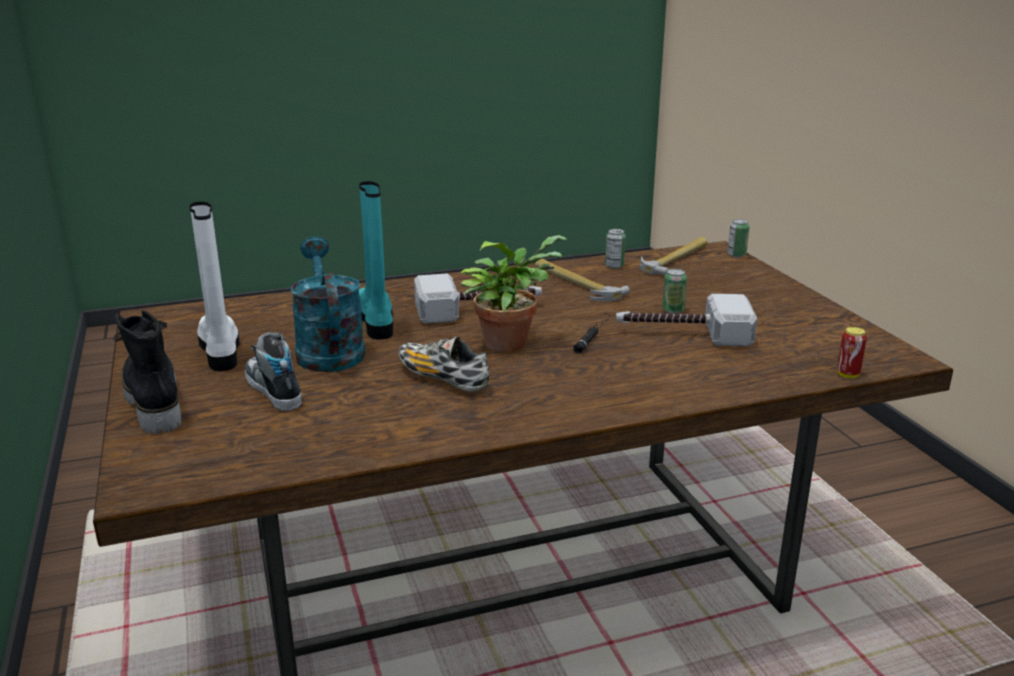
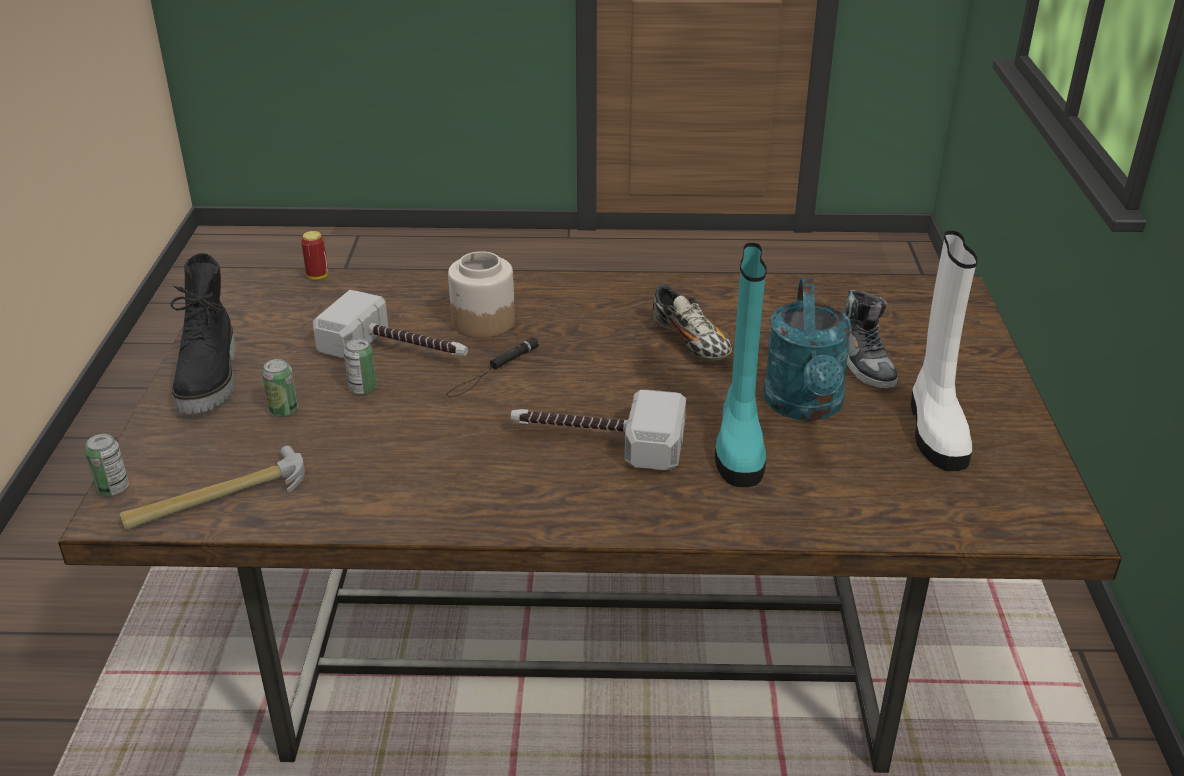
camera: 160 degrees left, 10 degrees up
black boot [113,310,182,434] -> black boot moved to [171,253,236,414]
potted plant [460,235,568,353] -> none
hammer [535,259,630,301] -> none
can [605,229,626,269] -> can moved to [262,359,298,417]
none -> jar [448,251,515,338]

